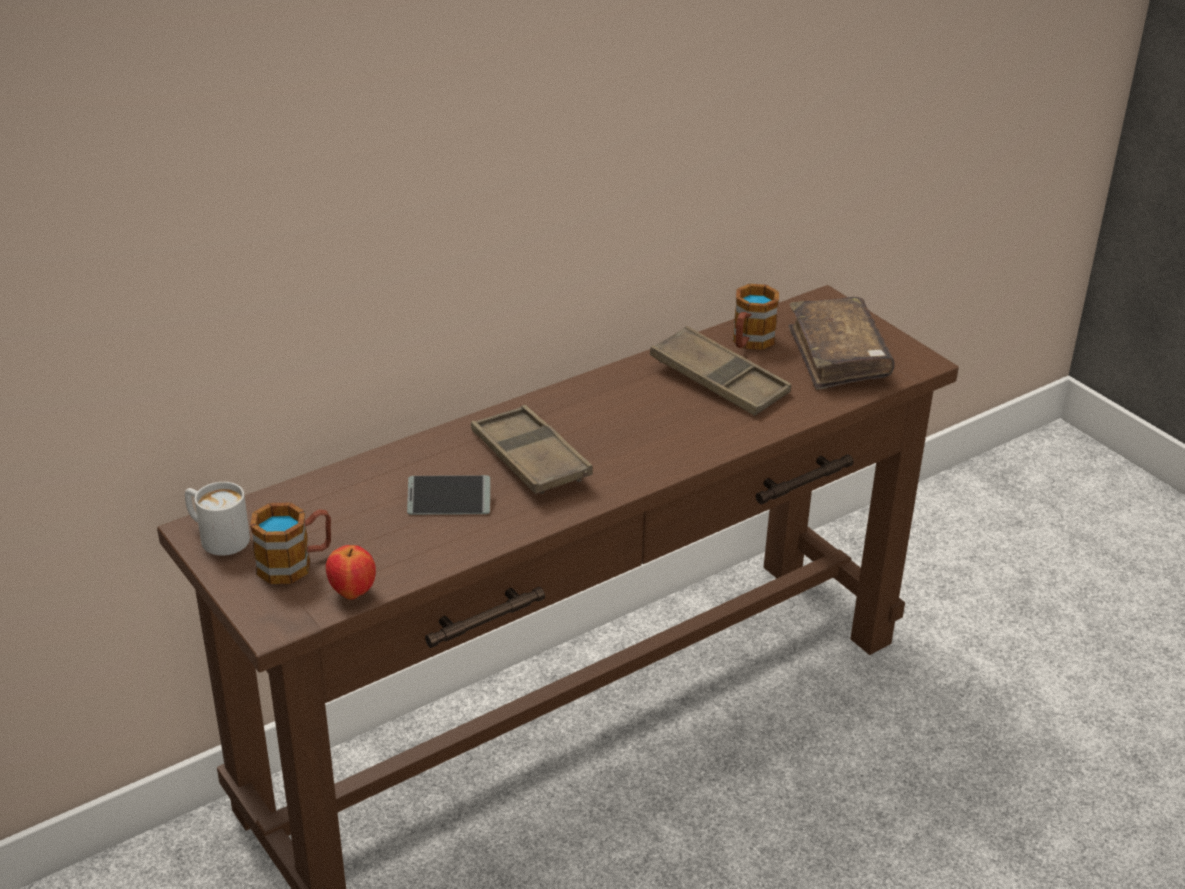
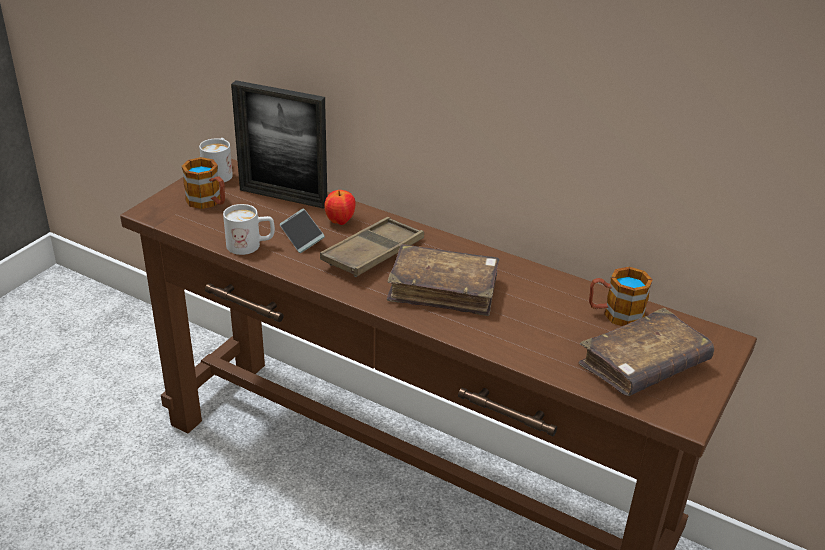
camera: 65 degrees right, 0 degrees up
apple [326,545,376,599] -> apple moved to [325,190,355,225]
brown tray [650,326,791,416] -> none
none -> white mug [223,204,275,255]
none -> picture frame [231,80,327,209]
none -> brown book [387,244,499,316]

